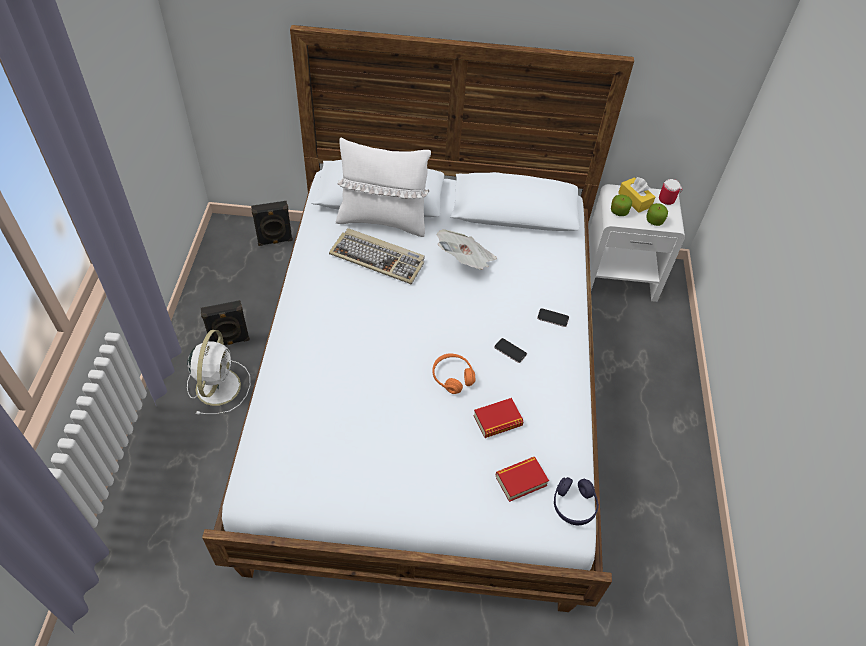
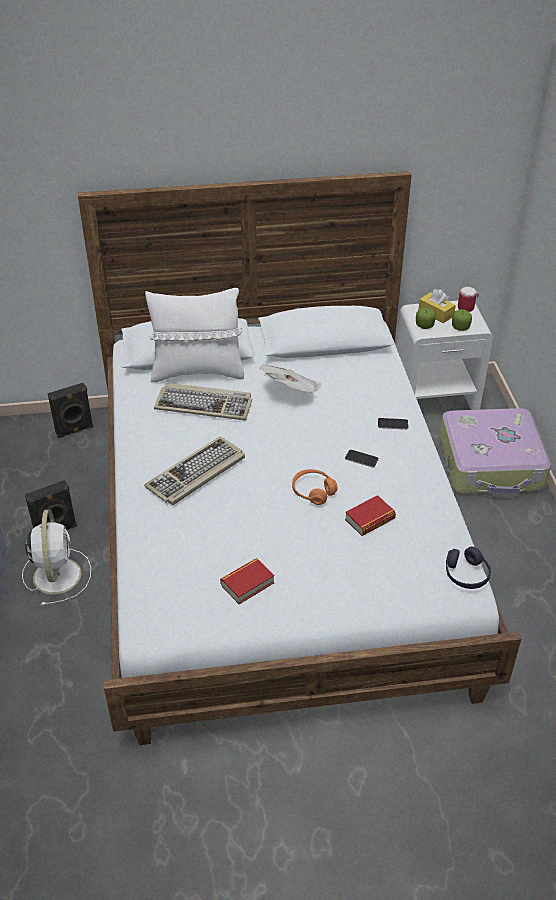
camera: 10 degrees left, 10 degrees down
book [495,457,549,502] -> book moved to [220,558,274,604]
none -> keyboard [144,436,245,505]
none -> suitcase [440,408,551,494]

